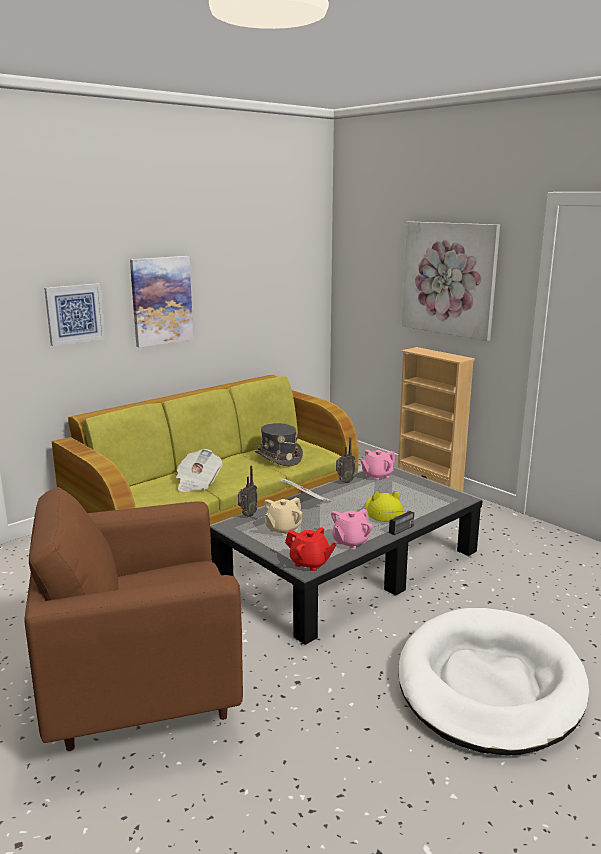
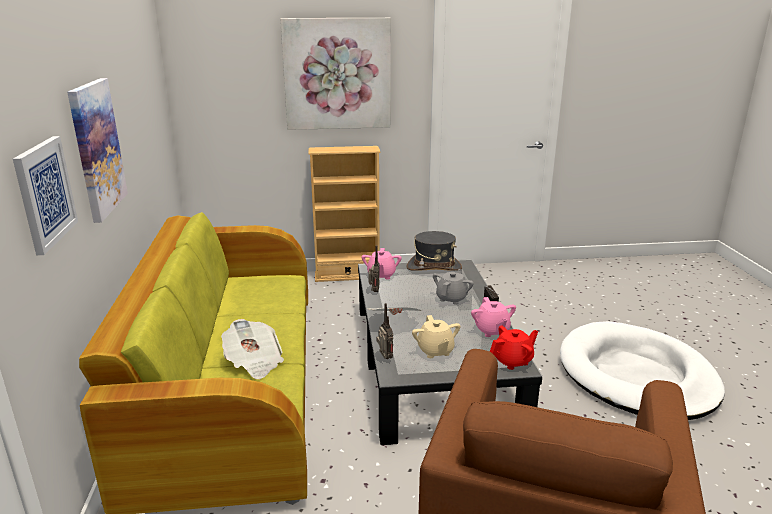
camera: 55 degrees left, 5 degrees up
grey hat [255,423,303,466] -> grey hat moved to [406,231,462,271]
yellow hat [365,491,404,522] -> grey teapot [433,269,474,305]

